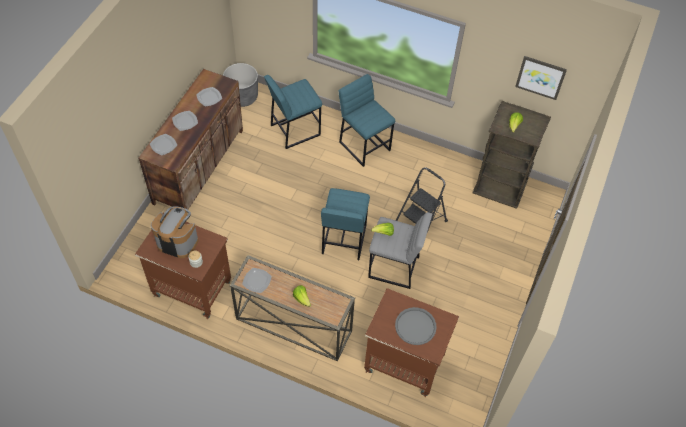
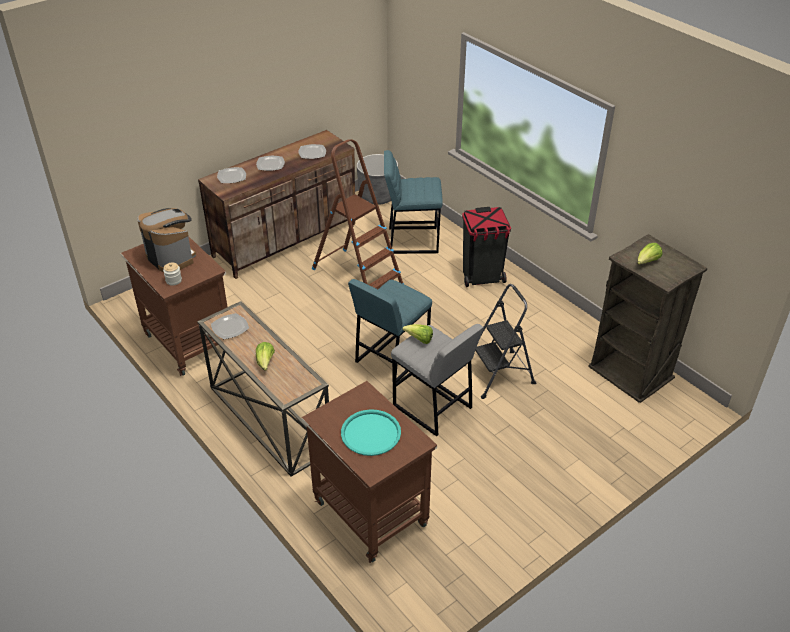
camera: 30 degrees right, 15 degrees down
blue stool [339,74,395,167] -> black trash can [462,207,511,287]
grey tray [395,307,437,345] -> turquoise tray [341,409,401,456]
picture [515,56,567,100] -> none
none -> brown step ladder [312,139,404,289]

